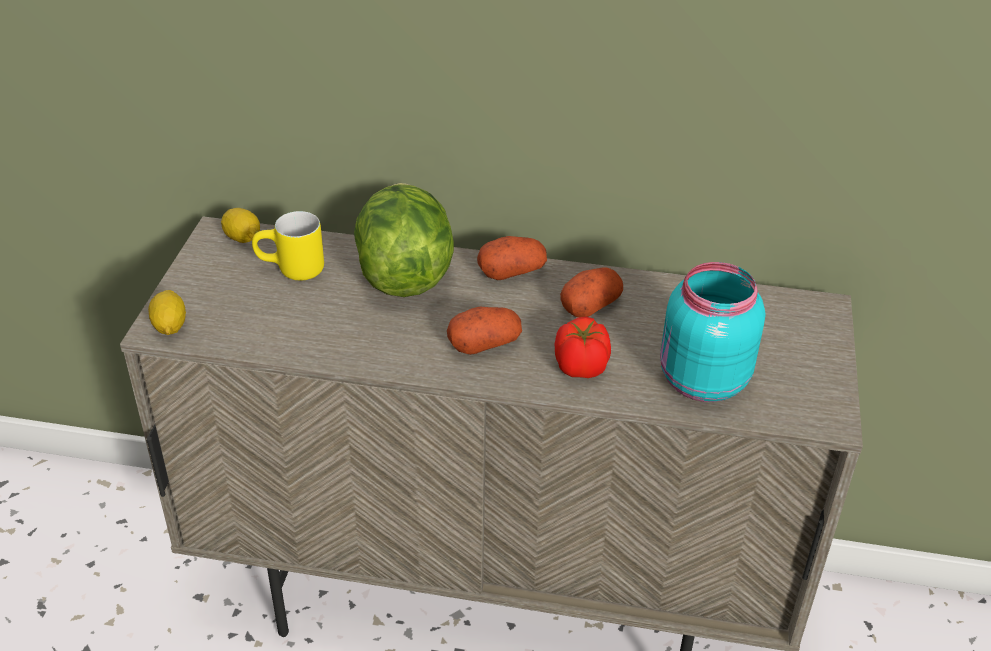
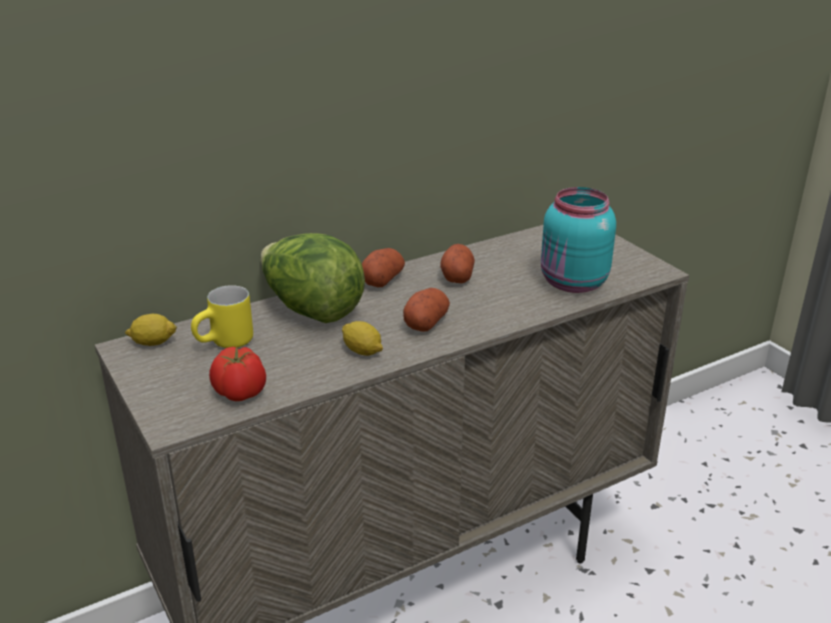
camera: 40 degrees left, 10 degrees down
lemon [148,290,186,335] -> lemon moved to [342,321,383,356]
tomato [555,317,611,378] -> tomato moved to [209,347,266,401]

